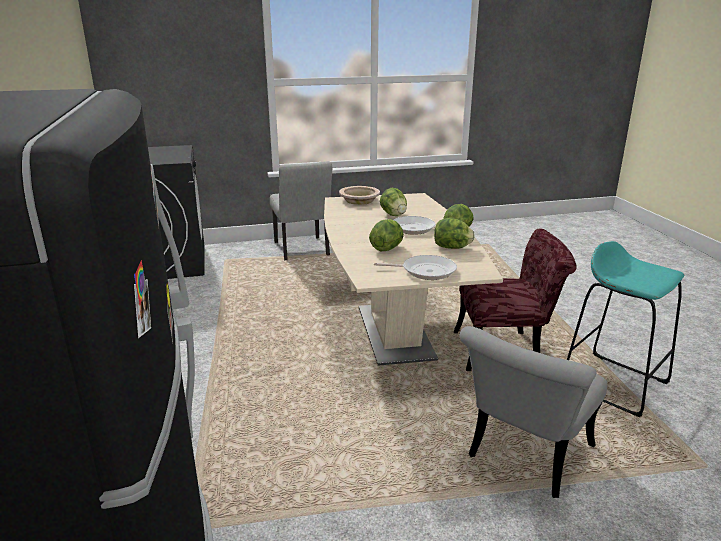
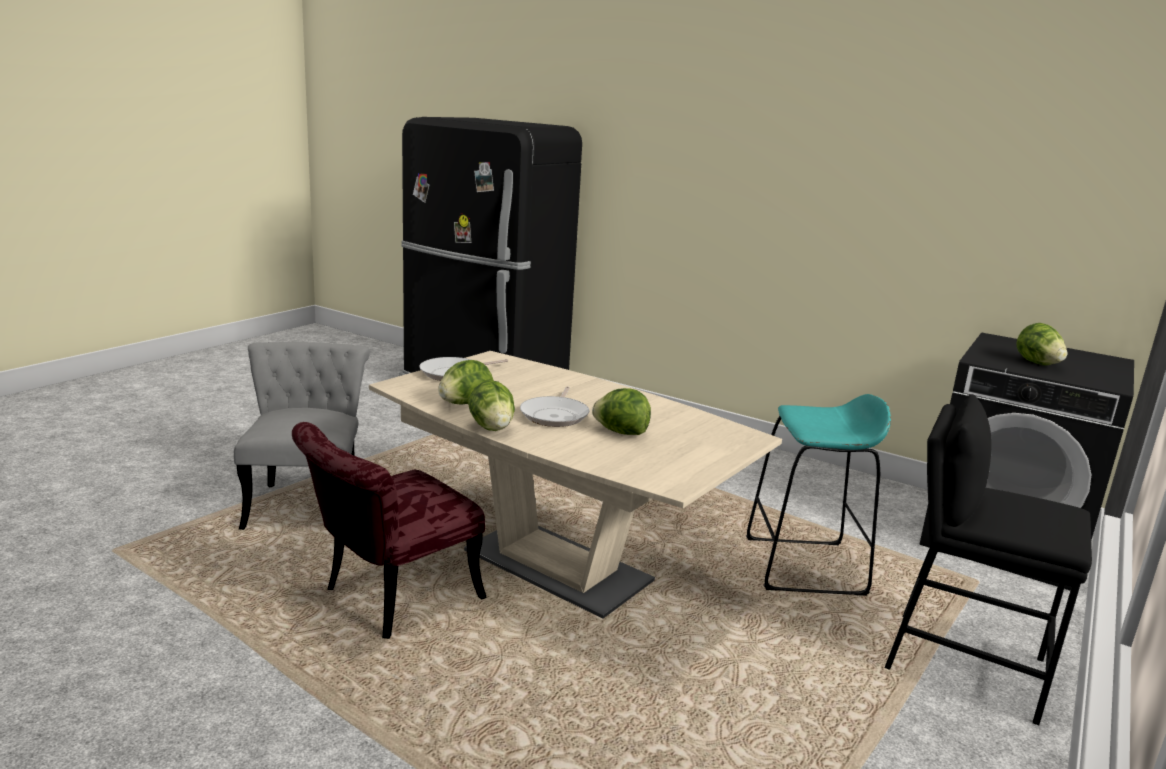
camera: 135 degrees right, 5 degrees down
grey chair [270,161,332,260] -> black stool [884,394,1092,725]
beige bowl [339,186,380,205] -> none
lettuce [369,219,404,251] -> lettuce moved to [1016,323,1067,365]
turquoise stool [567,241,684,417] -> turquoise stool moved to [746,394,891,596]

